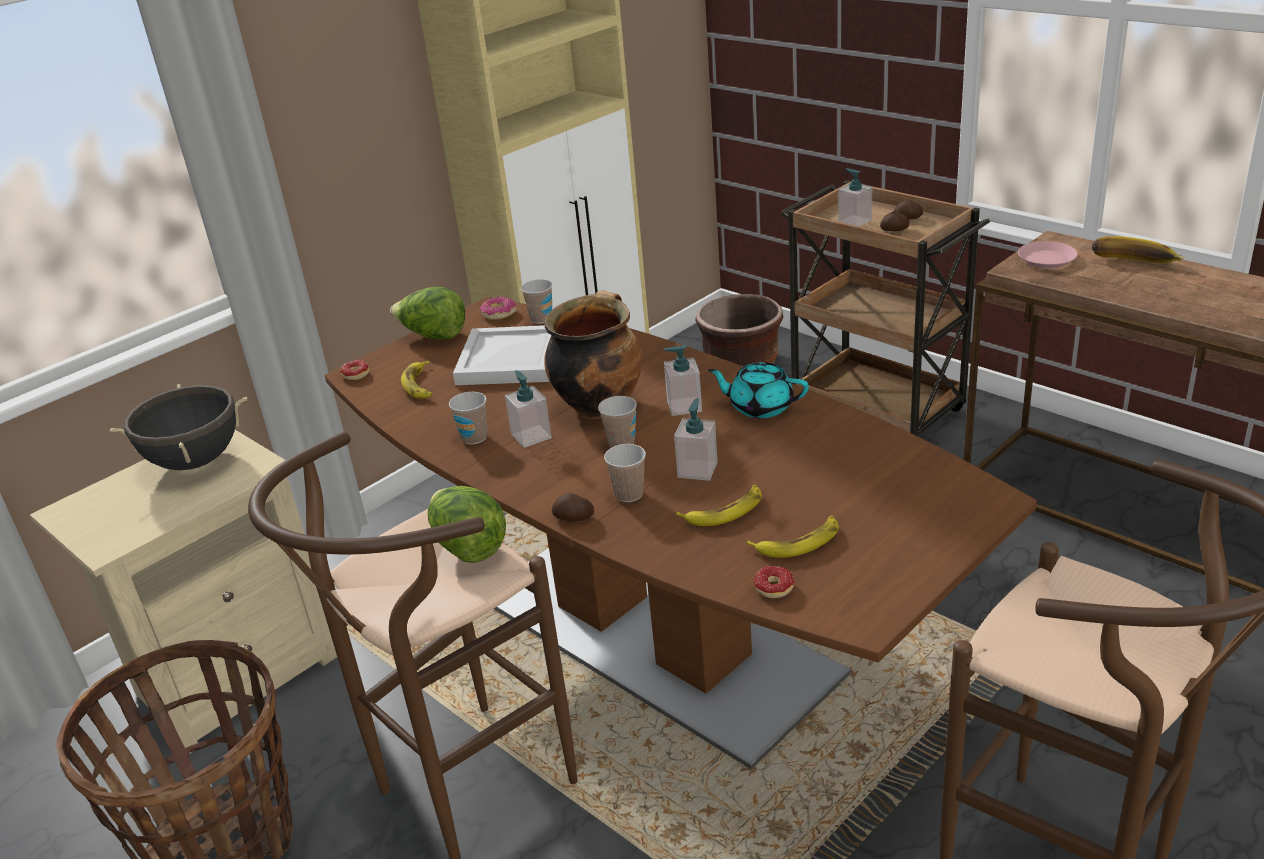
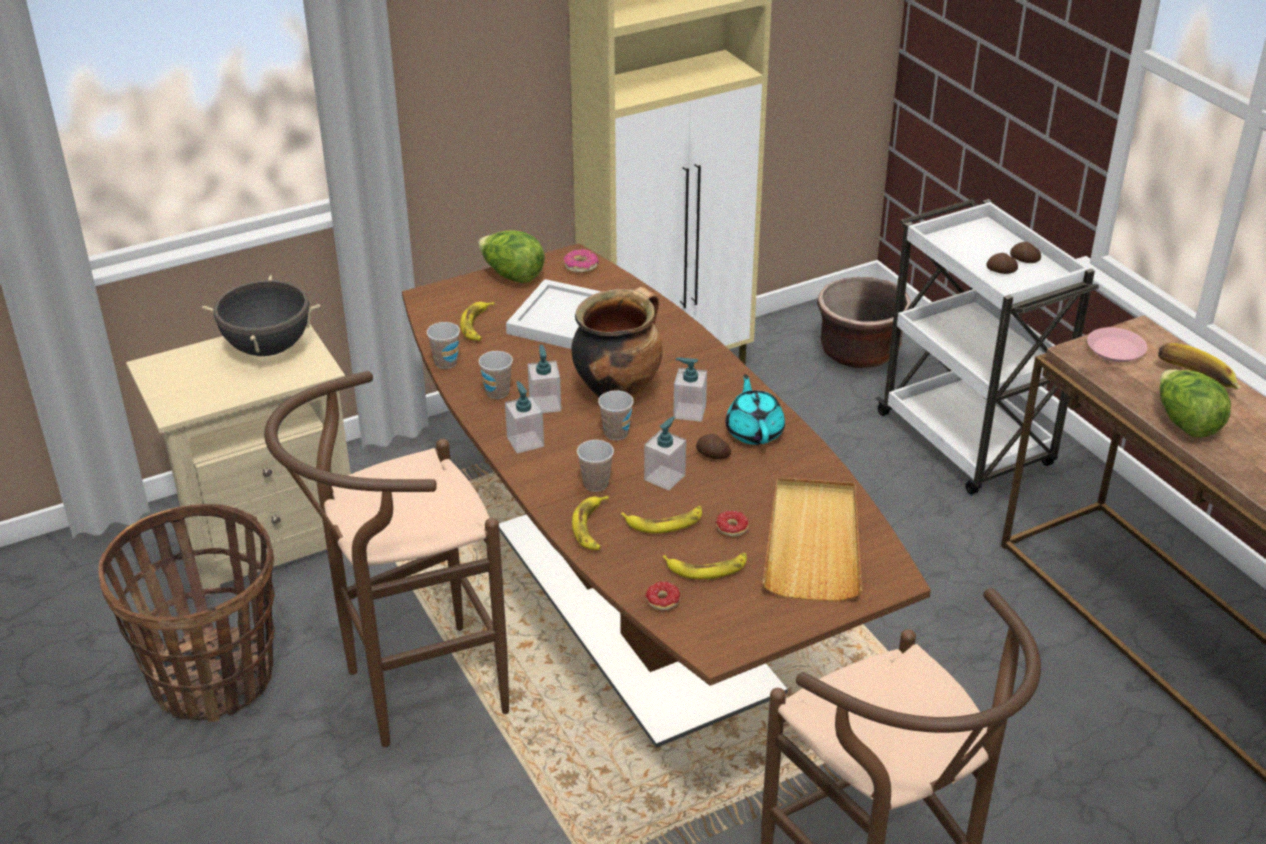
camera: 15 degrees right, 5 degrees up
donut [340,360,370,380] -> donut moved to [716,511,749,537]
lettuce [428,486,506,563] -> lettuce moved to [1160,369,1231,437]
cup [521,279,552,324] -> cup moved to [427,322,460,369]
potato [552,493,594,521] -> potato moved to [696,434,731,459]
turquoise teapot [708,362,809,418] -> turquoise teapot turned 45 degrees clockwise [726,374,785,445]
brown cart [780,180,990,436] -> white cart [876,199,1099,495]
soap dispenser [838,168,872,227] -> soap dispenser moved to [505,381,544,453]
none -> banana [572,496,609,550]
none -> beige tray [763,478,862,601]

